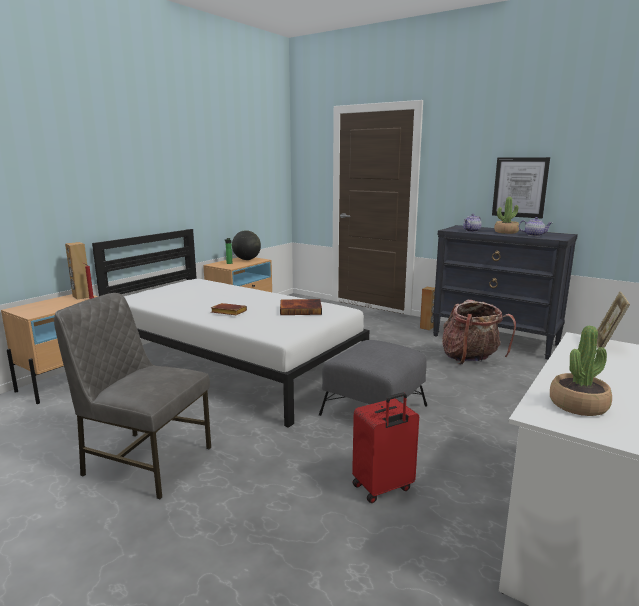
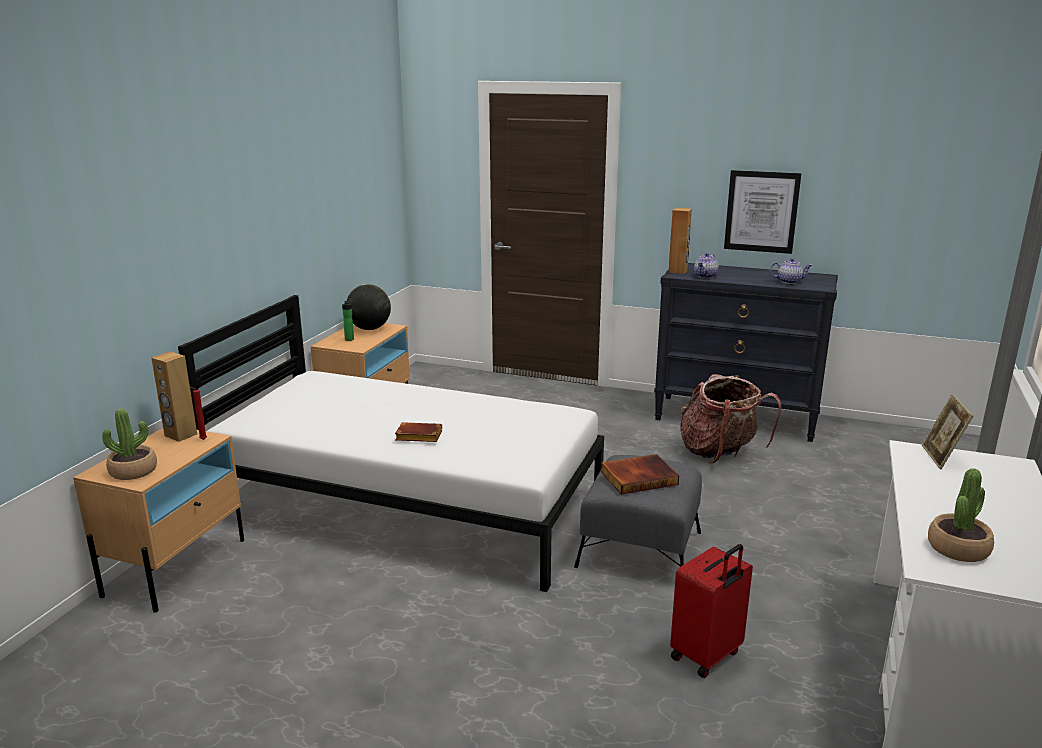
camera: 15 degrees left, 5 degrees up
grey chair [54,293,211,499] -> none
book [280,299,322,315] -> book moved to [601,454,679,495]
brown speaker [420,287,435,330] -> brown speaker moved to [668,208,692,274]
potted plant [494,197,519,234] -> potted plant moved to [102,408,157,480]

